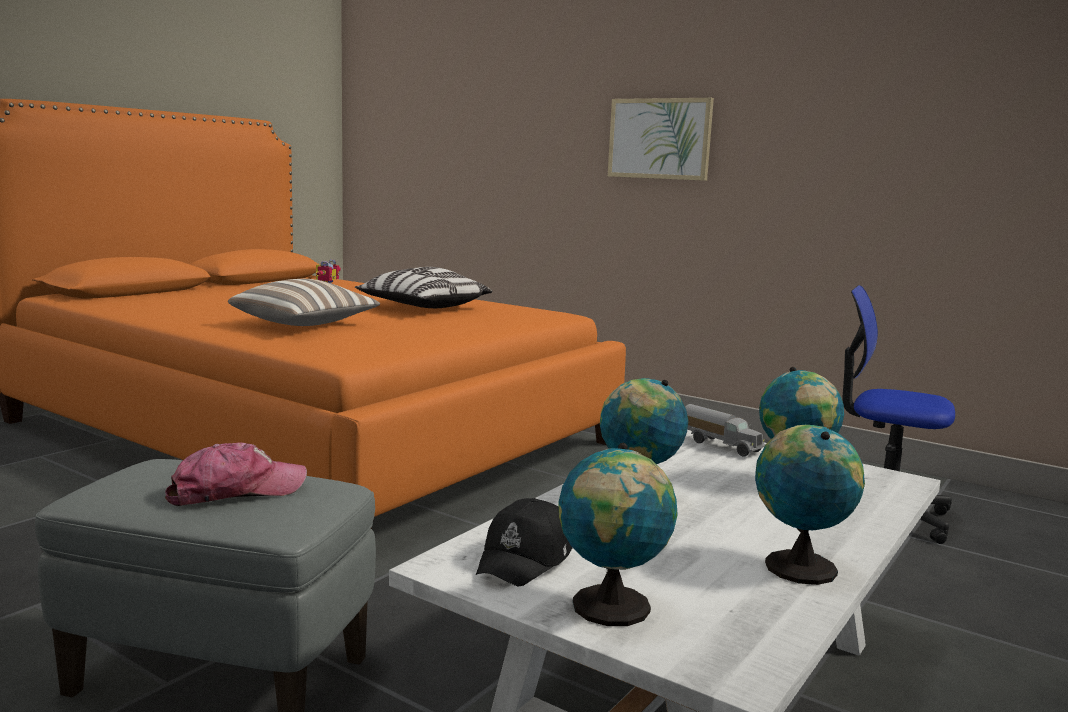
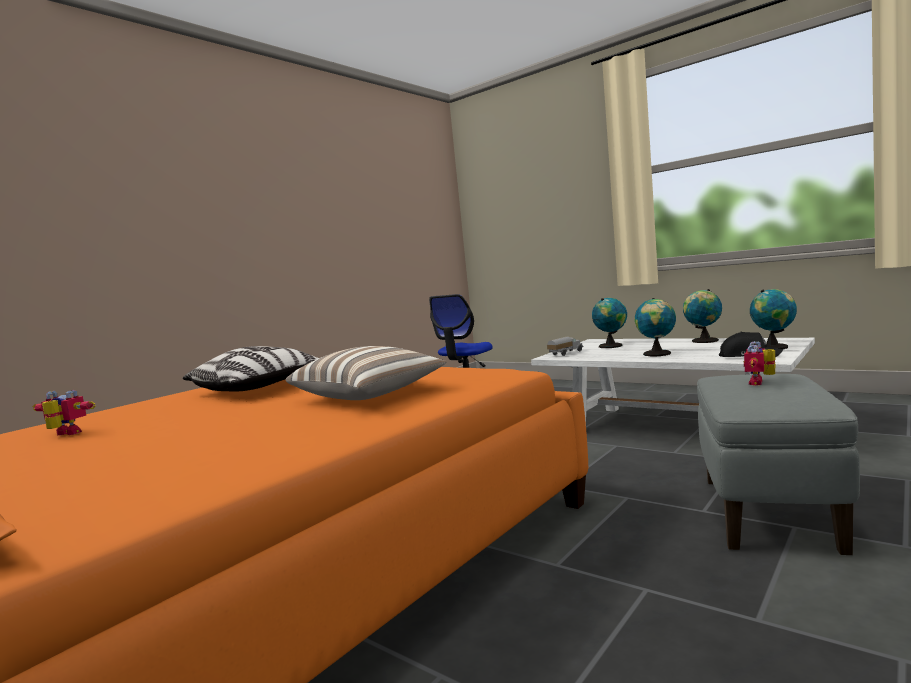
camera: 85 degrees left, 5 degrees down
cap [165,443,307,506] -> toy robot [744,341,775,385]
picture [608,98,714,181] -> none

